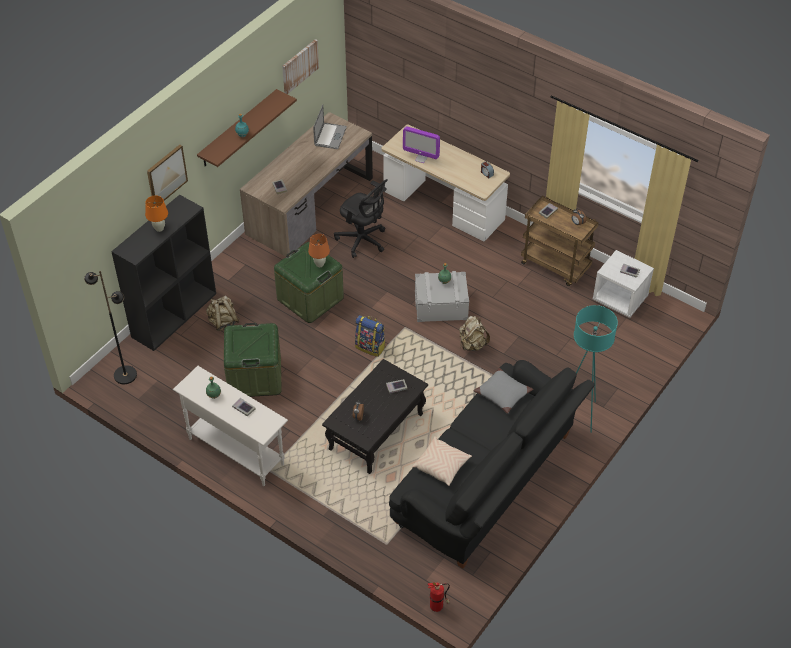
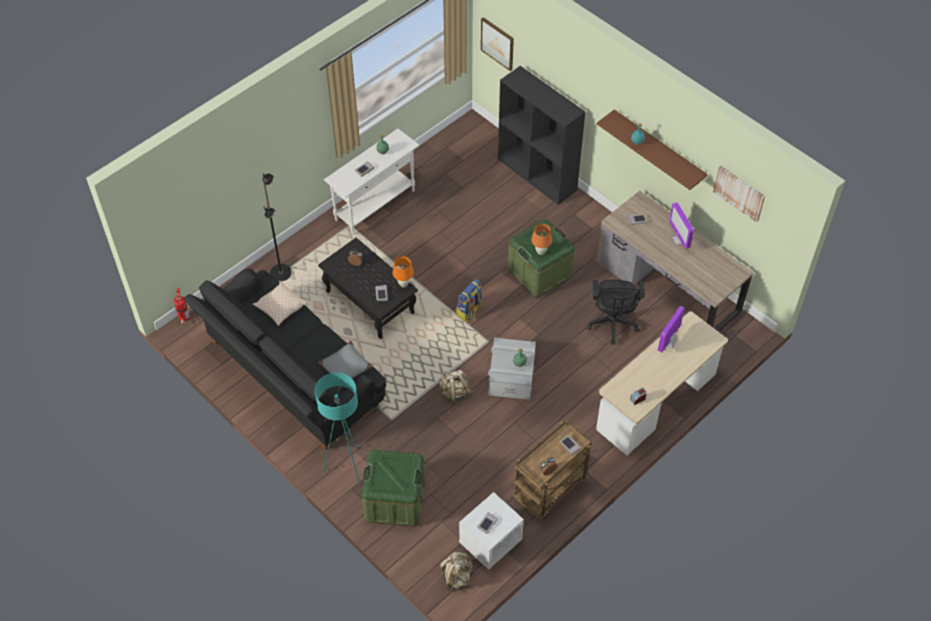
camera: 100 degrees right, 5 degrees up
black floor lamp [84,271,137,384] -> black floor lamp moved to [262,173,292,281]
orange table lamp [145,196,168,232] -> orange table lamp moved to [393,256,414,287]
picture [147,145,188,201] -> picture moved to [481,17,514,71]
beige backpack [206,295,240,331] -> beige backpack moved to [440,552,473,592]
green storage box [224,323,282,397] -> green storage box moved to [362,450,425,527]
laptop [313,105,347,149] -> none
black office chair [334,179,388,258] -> black office chair turned 45 degrees counterclockwise [586,280,645,345]
none -> monitor [669,202,694,249]

